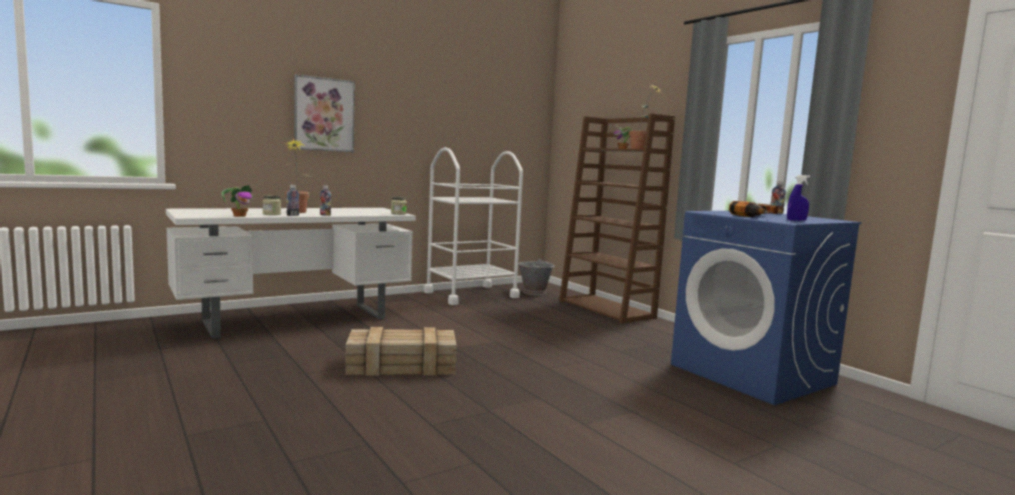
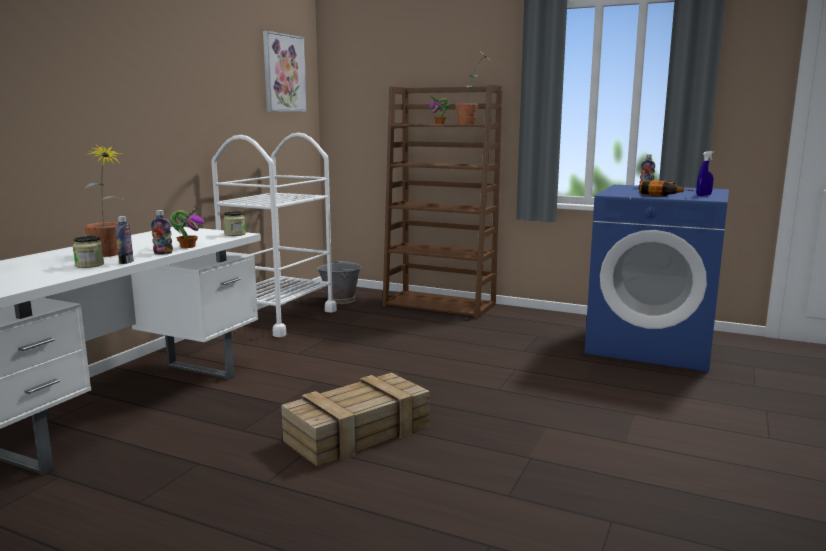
camera: 30 degrees left, 5 degrees up
potted plant [221,185,253,217] -> potted plant moved to [170,206,204,248]
picture [294,74,355,152] -> picture moved to [263,31,307,112]

